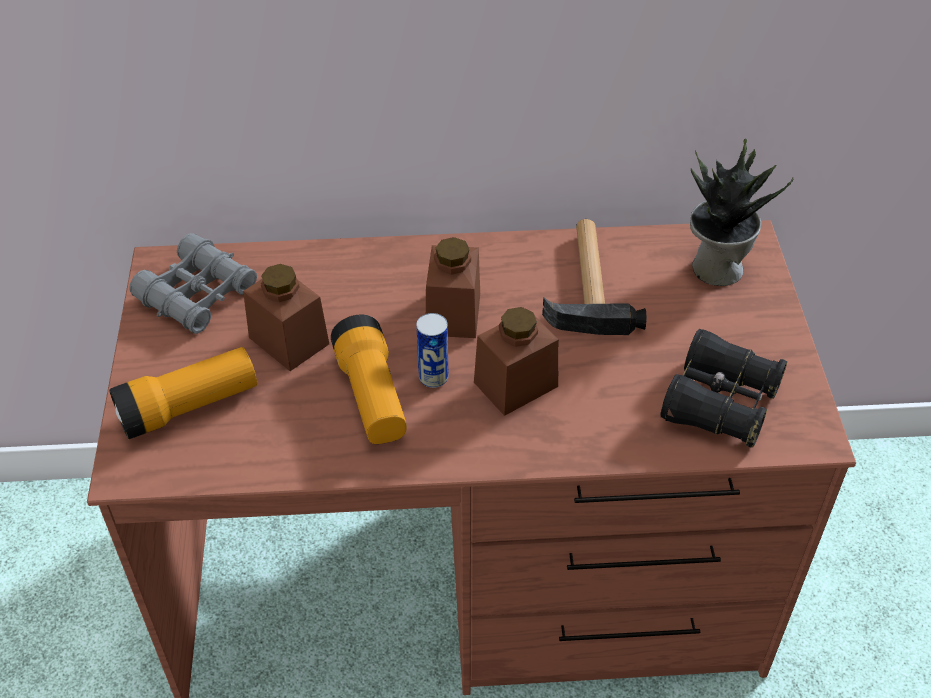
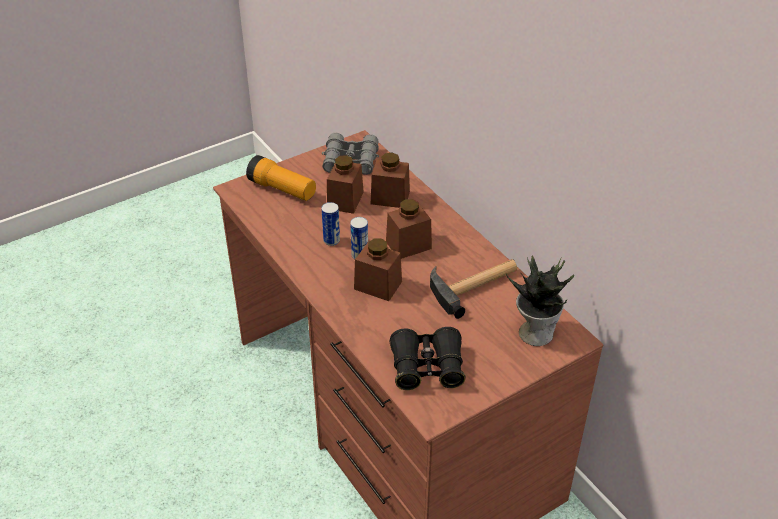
camera: 60 degrees right, 5 degrees down
flashlight [331,315,407,444] -> can [322,202,340,246]
none -> brown jar [371,153,410,208]

